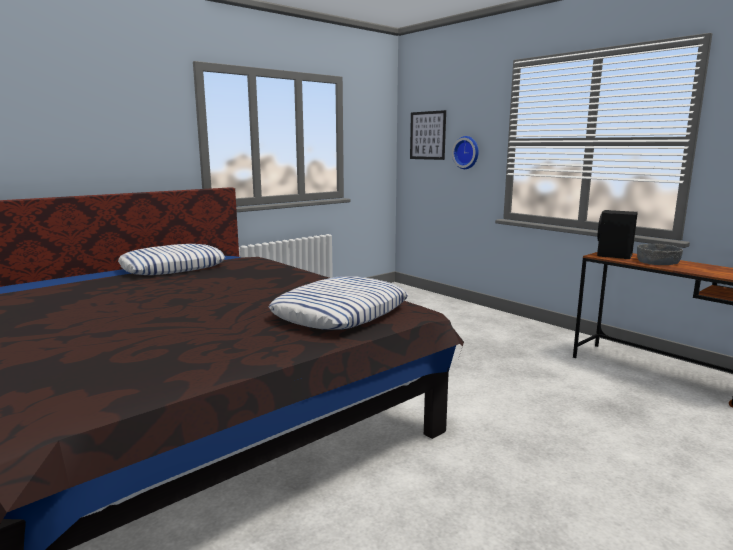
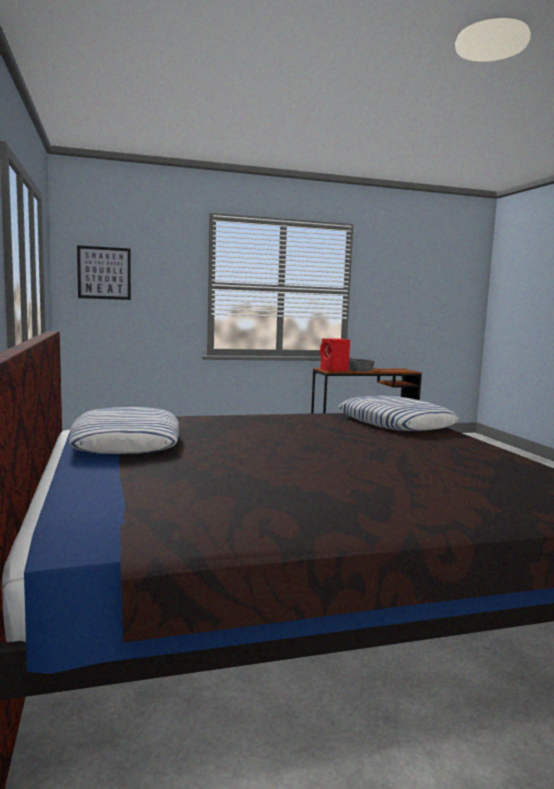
camera: 65 degrees left, 5 degrees down
wall clock [452,136,479,169] -> none
black speaker [597,210,638,259] -> red speaker [320,338,350,372]

